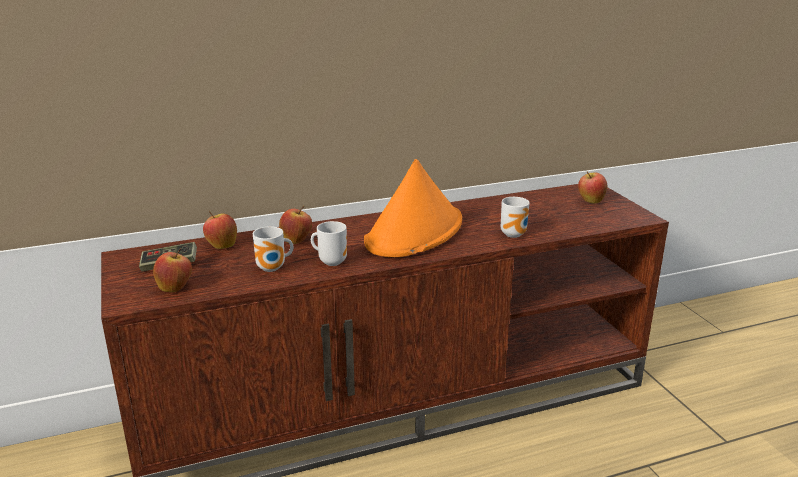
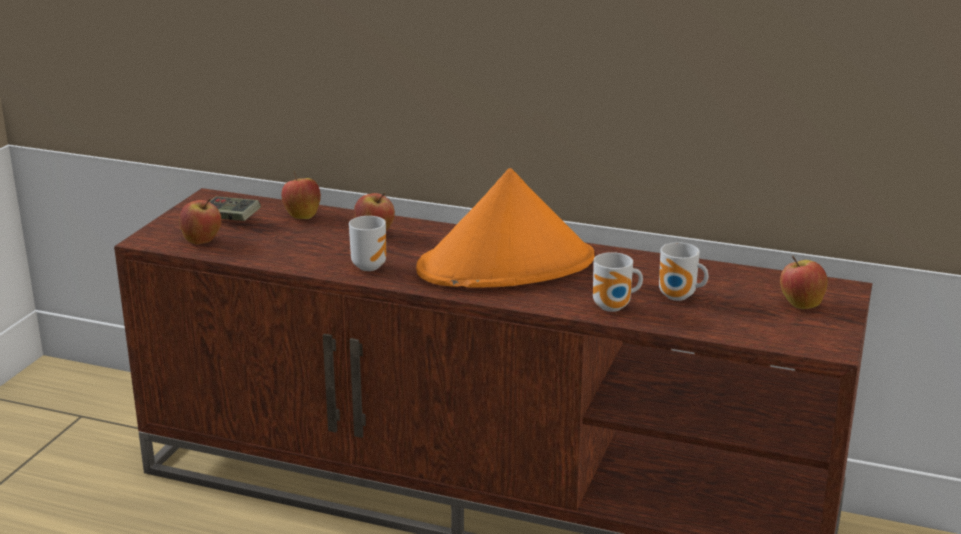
camera: 40 degrees right, 0 degrees up
mug [253,226,294,272] -> mug moved to [659,242,708,301]

